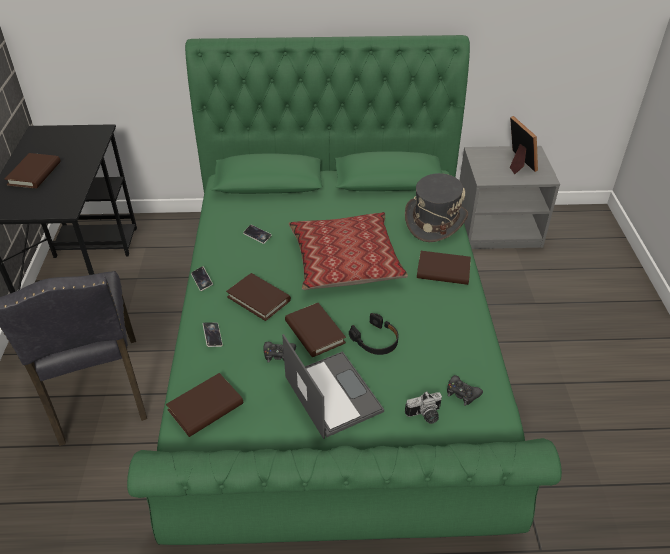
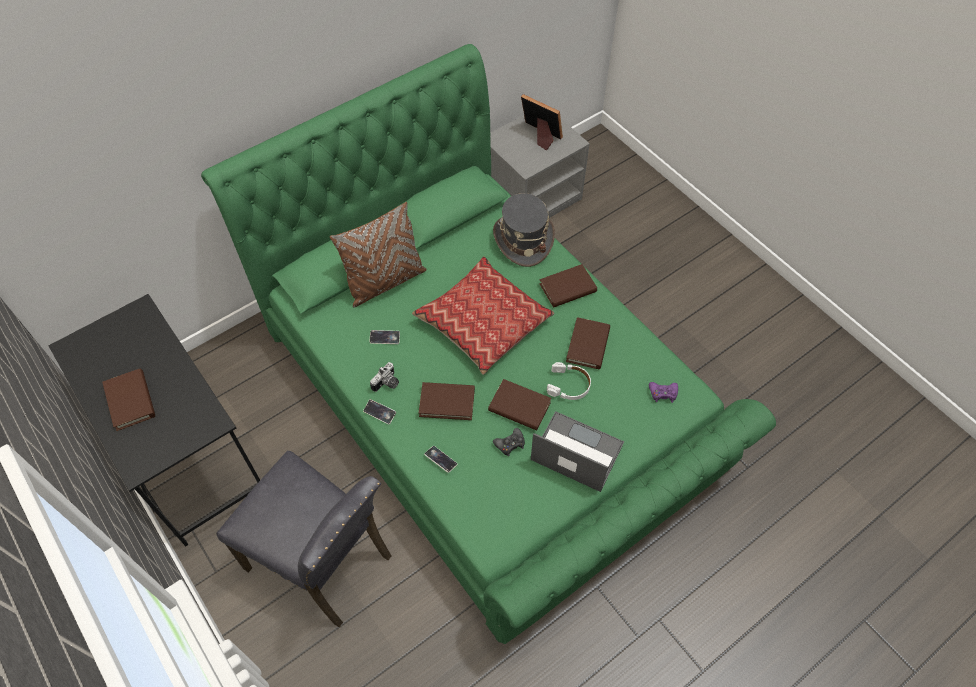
camera: 35 degrees left, 15 degrees up
brown book [166,373,243,437] -> brown book moved to [566,317,610,369]
black headphones [349,313,399,355] -> white headphones [547,362,591,400]
camera [405,392,442,424] -> camera moved to [370,362,399,392]
black game controller [447,375,483,406] -> purple game controller [649,382,678,403]
none -> brown pillow [330,202,427,308]

